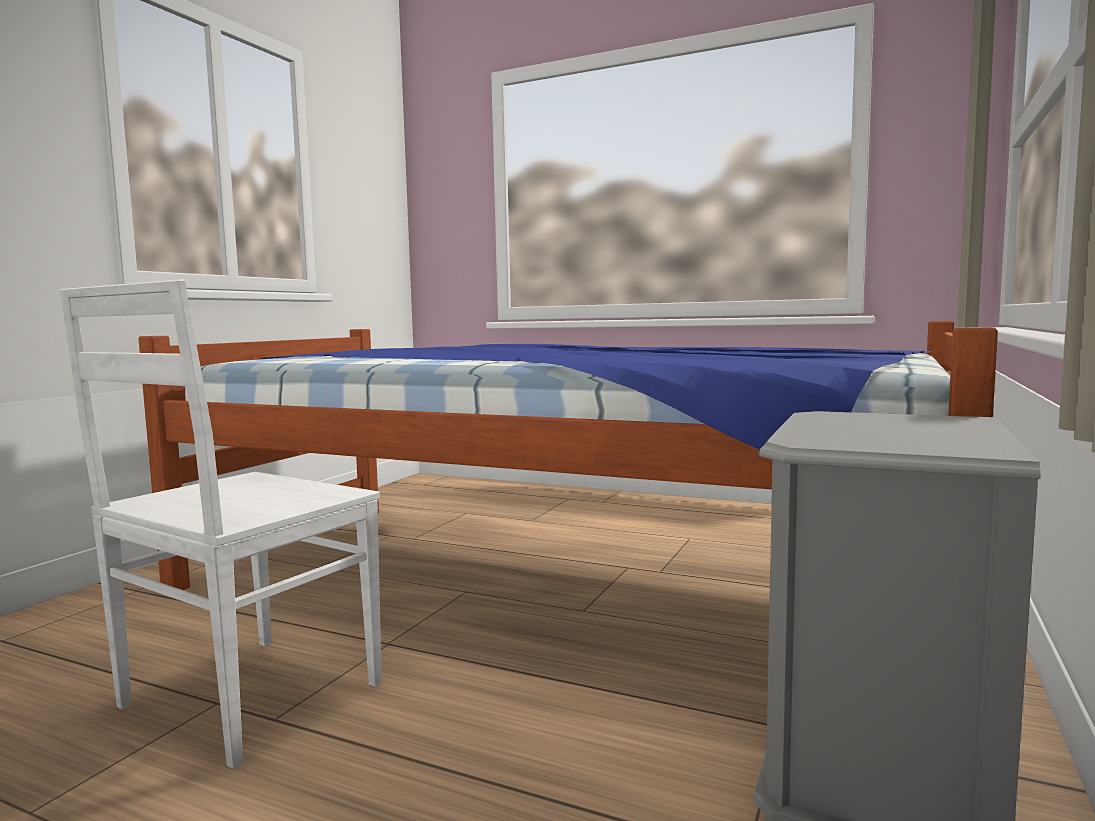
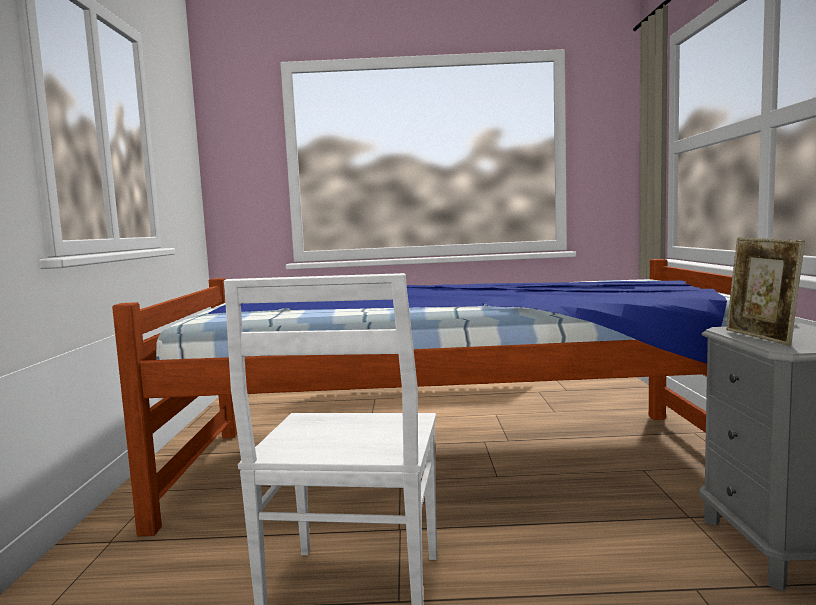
camera: 25 degrees left, 0 degrees up
none -> picture frame [726,237,805,346]

